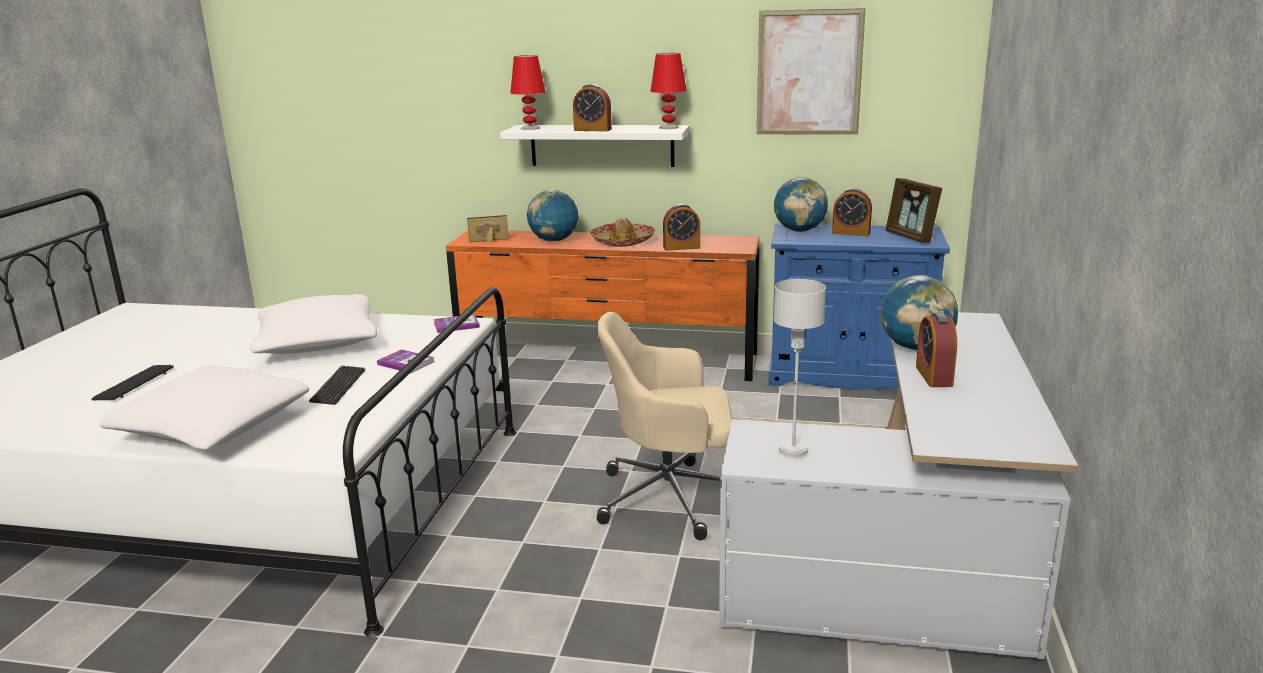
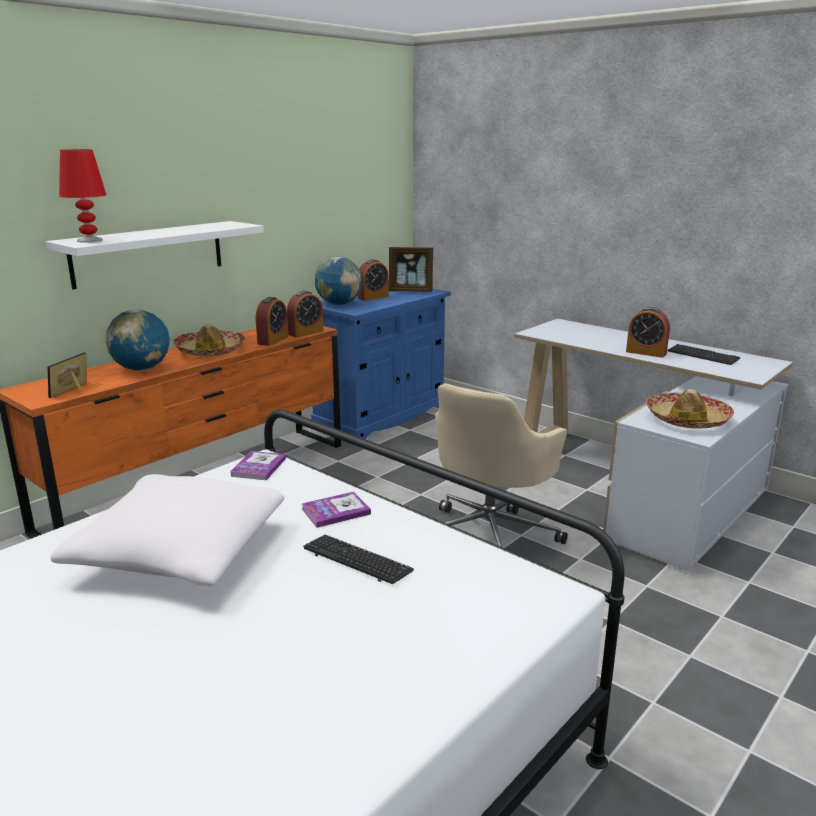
camera: 60 degrees left, 0 degrees up
keyboard [92,365,174,400] -> keyboard moved to [668,344,741,365]
white pillow [99,365,310,450] -> none
alarm clock [573,84,612,132] -> alarm clock moved to [287,291,324,338]
red table lamp [651,53,687,129] -> none
picture [757,8,866,135] -> none
grey table lamp [773,279,826,458] -> hat [646,389,734,429]
globe [881,275,958,350] -> none

